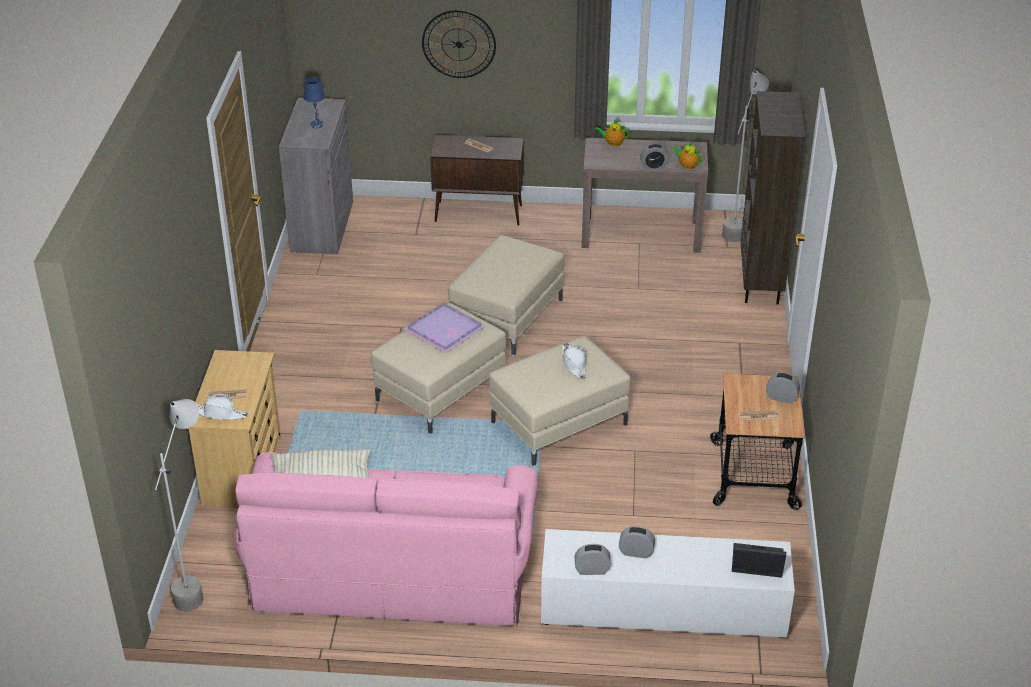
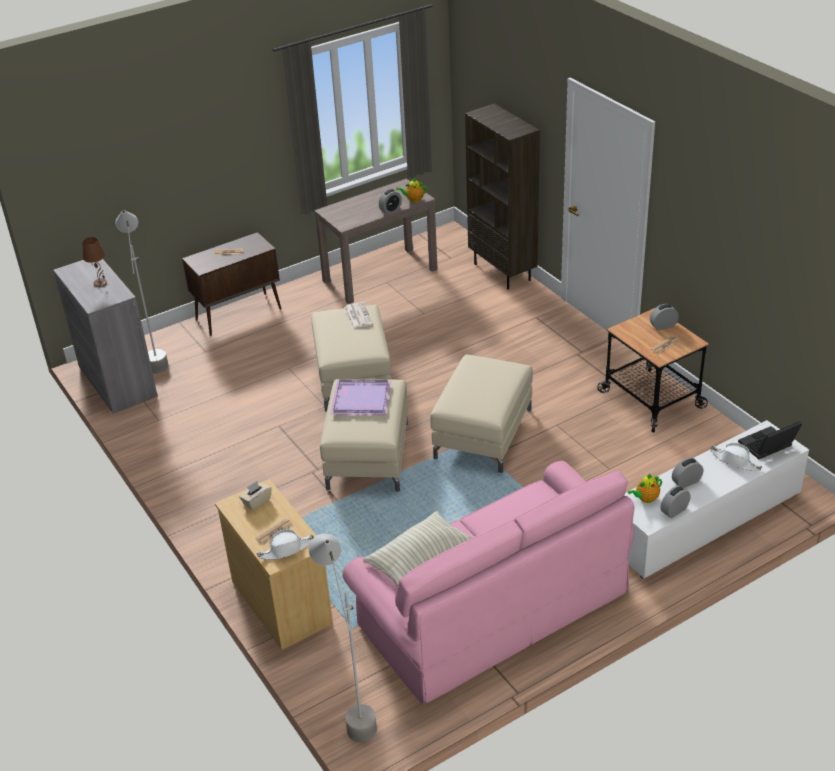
camera: 35 degrees left, 0 degrees up
blue table lamp [304,77,325,128] -> brown table lamp [82,237,107,287]
wall clock [422,10,496,78] -> none
white hat [562,343,586,379] -> white hat moved to [710,443,762,471]
teapot [595,119,629,147] -> teapot moved to [628,474,662,503]
grey floor lamp [722,70,769,242] -> grey floor lamp moved to [115,210,169,373]
none -> beige tissue box [239,481,272,510]
none -> newspaper [344,302,373,329]

